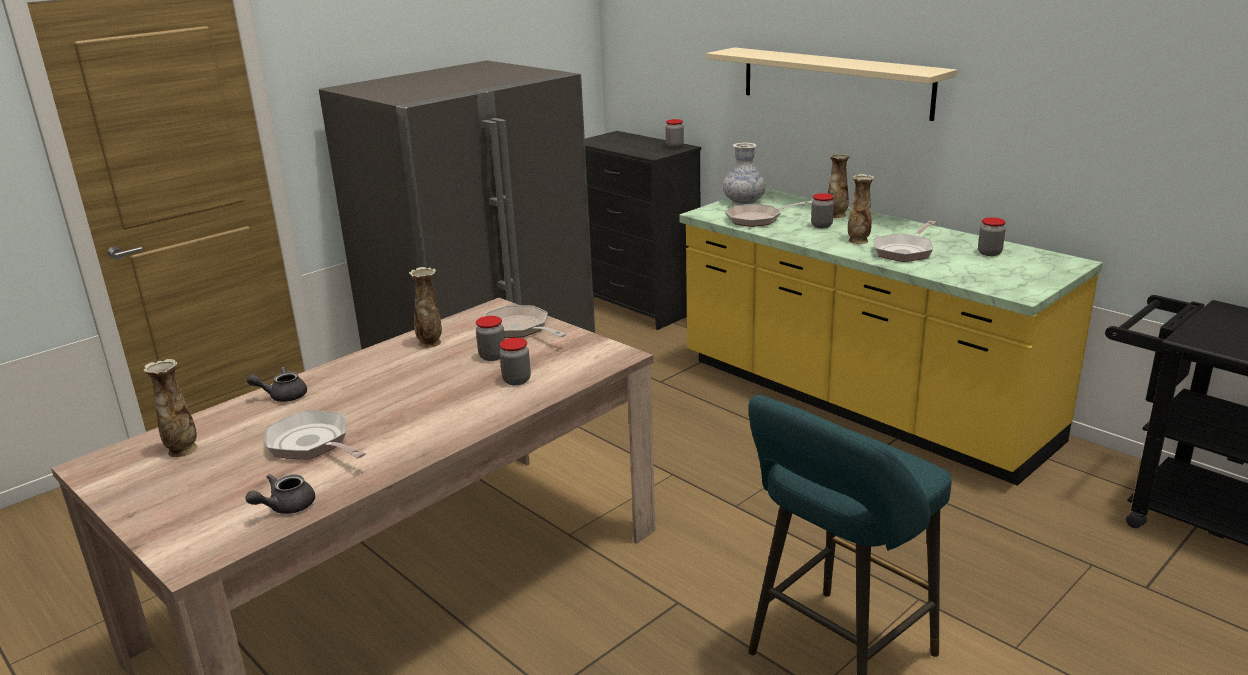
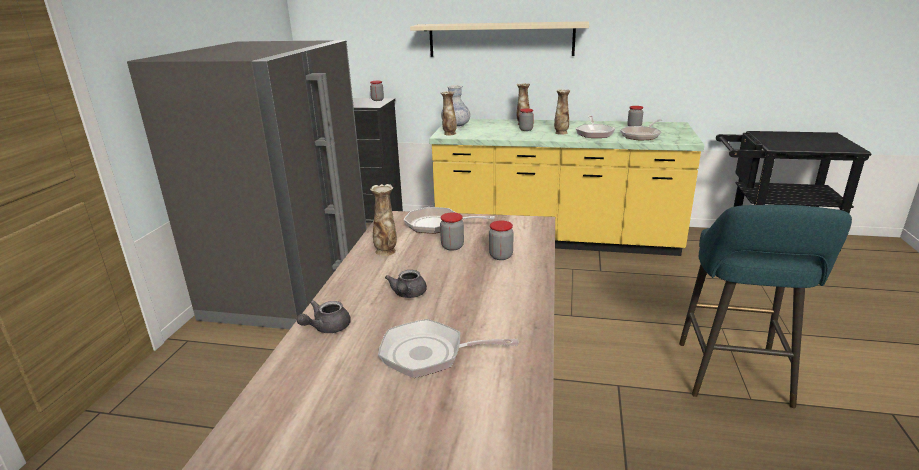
camera: 35 degrees left, 0 degrees up
vase [143,359,198,457] -> vase moved to [441,91,457,135]
grey teapot [246,474,315,514] -> grey teapot moved to [385,270,427,298]
frying pan [725,201,812,227] -> frying pan moved to [620,119,662,140]

